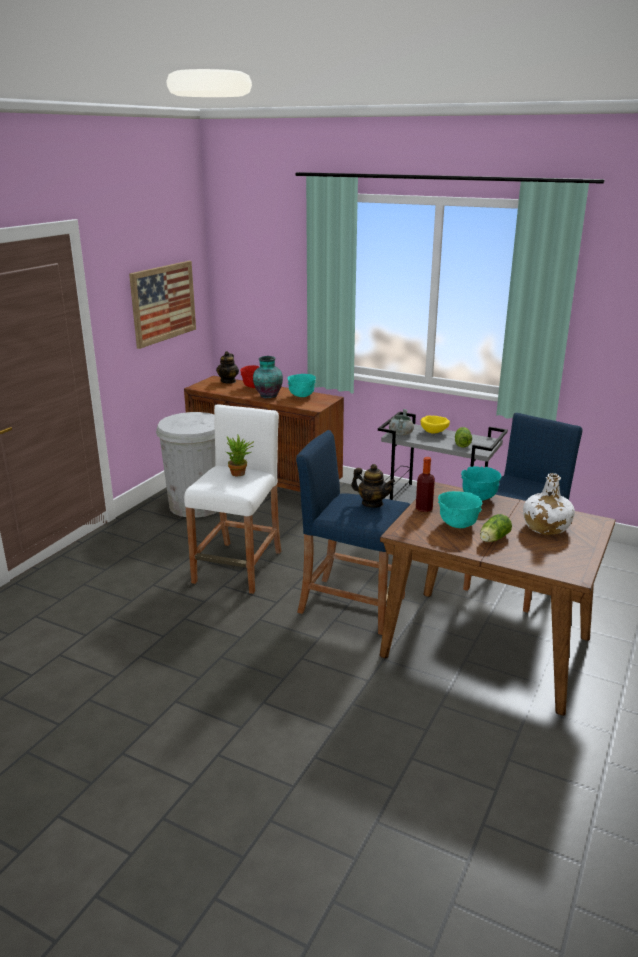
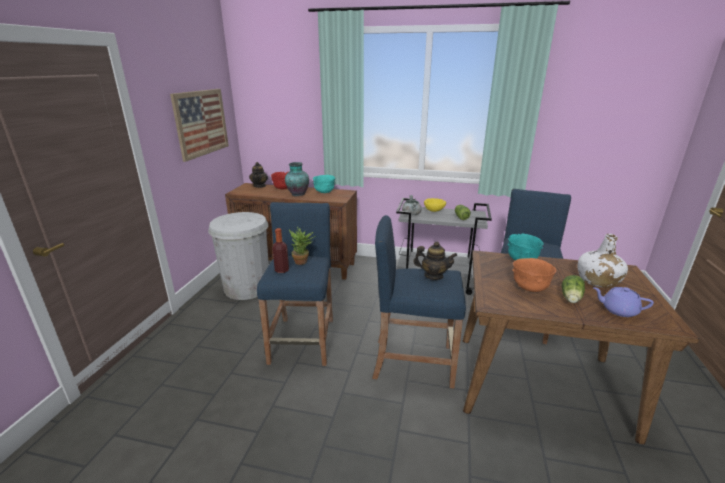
camera: 15 degrees left, 0 degrees up
white stool [184,404,281,594] -> blue stool [257,202,333,366]
bottle [416,457,435,512] -> bottle moved to [273,228,289,273]
turquoise bowl [438,491,482,528] -> orange bowl [512,258,556,292]
none -> purple teapot [593,287,654,317]

